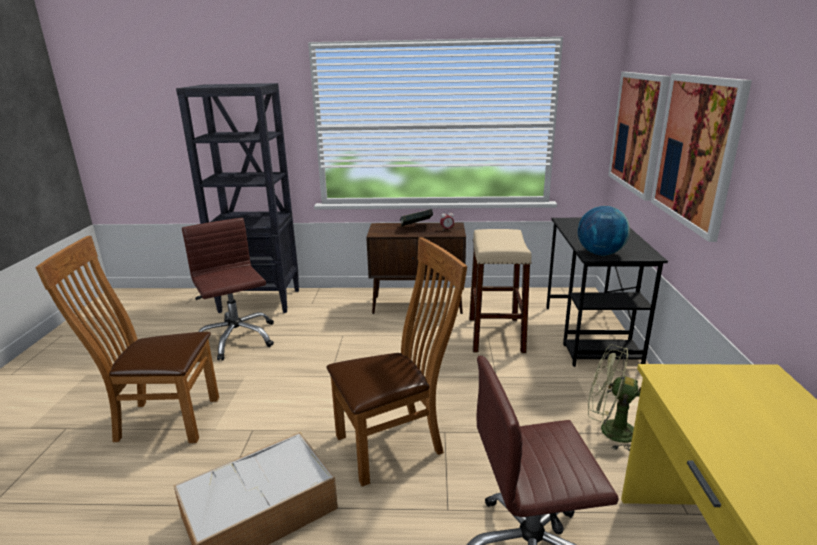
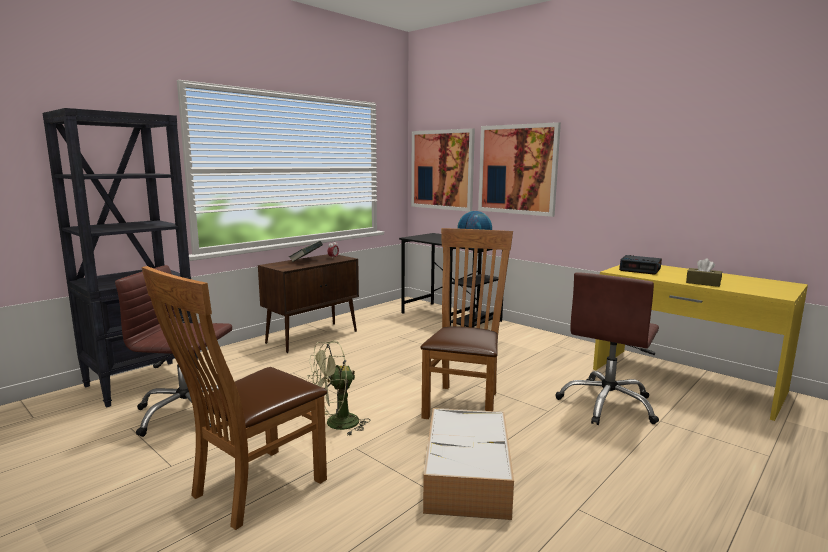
camera: 50 degrees left, 10 degrees down
beige stool [469,229,532,353] -> none
green fan [588,344,641,451] -> green fan moved to [307,340,370,436]
none -> alarm clock [619,255,662,275]
none -> brown tissue box [686,258,722,287]

